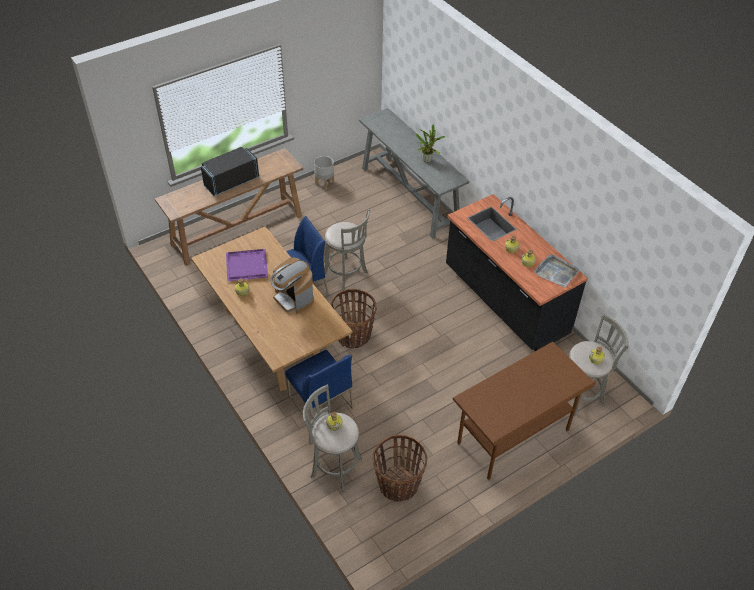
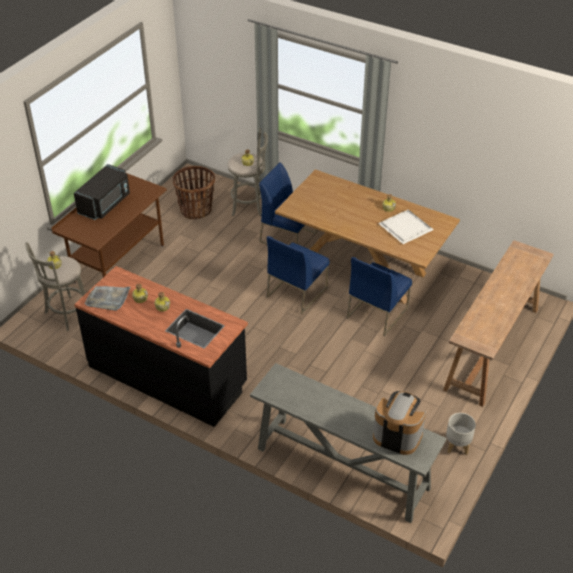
camera: 155 degrees right, 5 degrees down
black microwave [201,147,259,196] -> black microwave moved to [74,164,130,220]
purple tray [226,249,268,281] -> white tray [378,209,434,244]
coffee machine [270,257,314,314] -> coffee machine moved to [373,391,426,455]
grey stool [324,209,370,291] -> none
basket [330,289,377,348] -> blue chair [267,236,330,314]
potted plant [416,124,446,163] -> none

